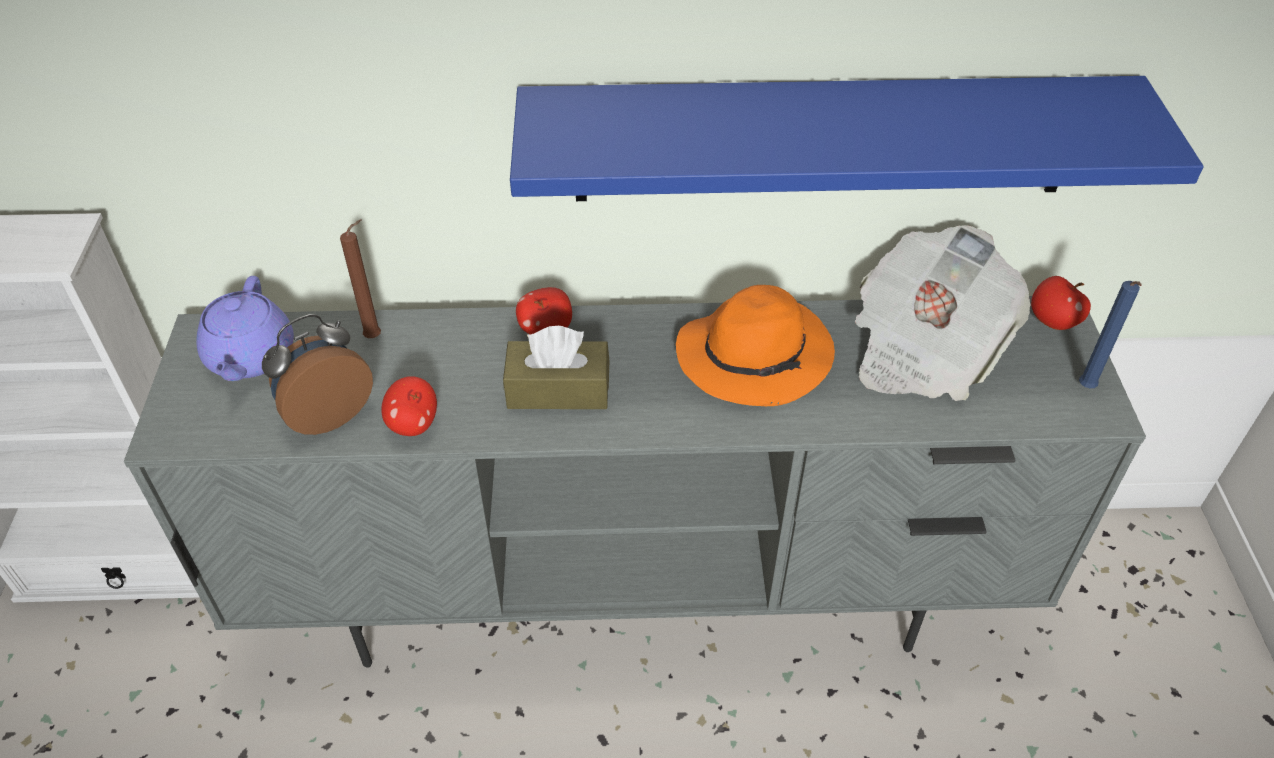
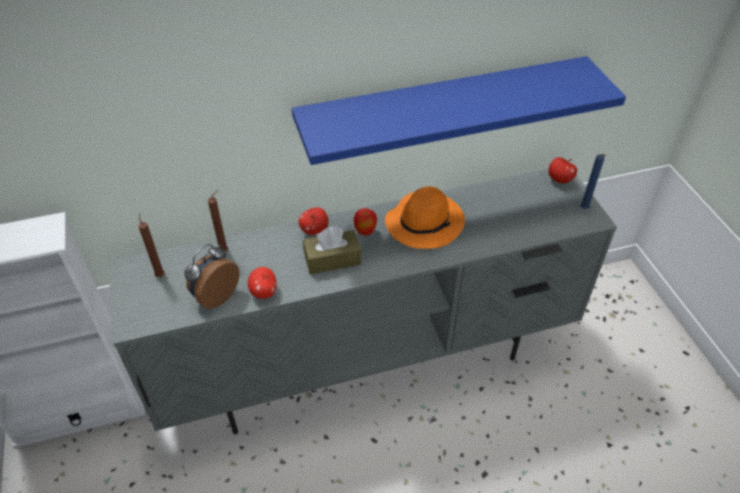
camera: 15 degrees left, 0 degrees up
purple teapot [197,276,294,381] -> brown candle [138,213,165,278]
newspaper [855,225,1031,401] -> none
none -> apple [353,208,377,235]

